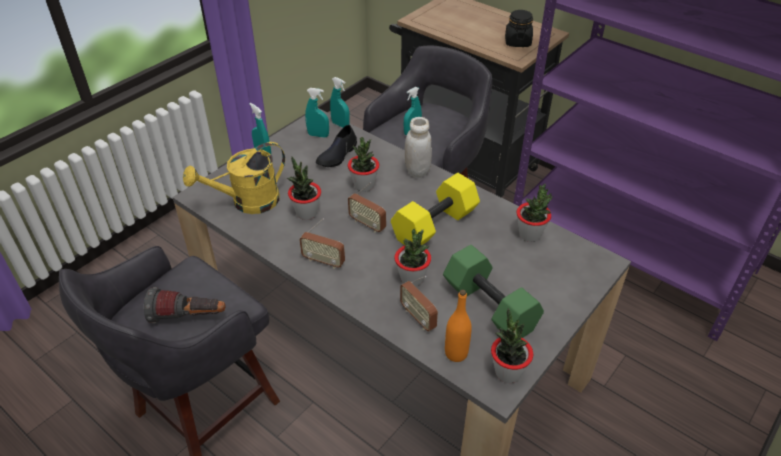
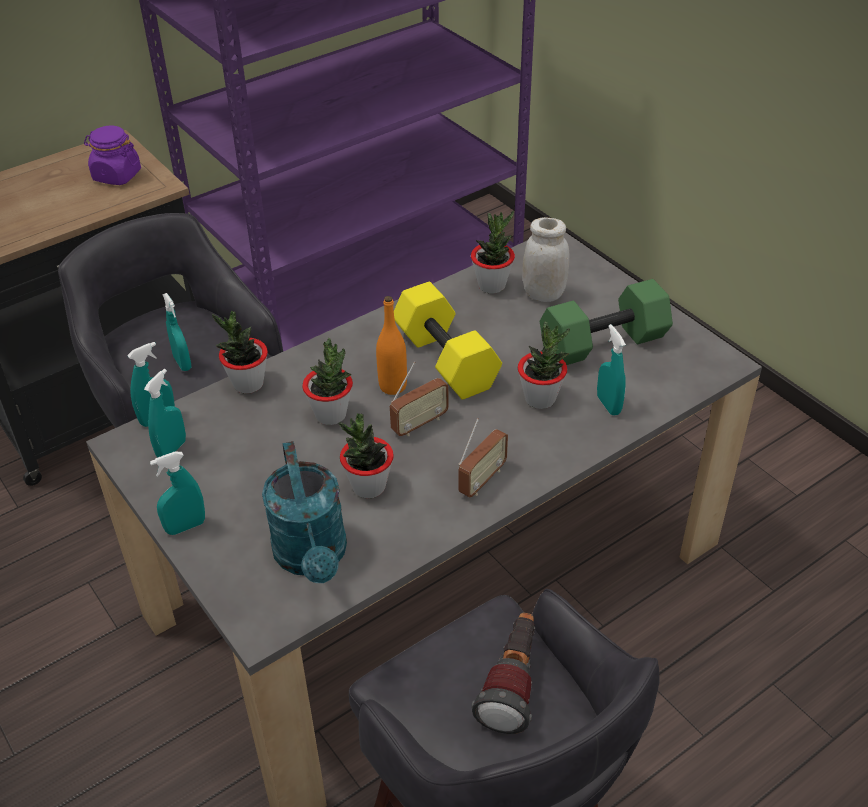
camera: 75 degrees left, 0 degrees up
yellow watering can [183,142,285,214] -> turquoise watering can [262,441,347,583]
black shoe [316,125,357,167] -> none
radio [400,276,438,332] -> turquoise spray bottle [597,324,626,416]
white jar [404,117,432,178] -> white jar moved to [522,217,569,302]
orange bottle [445,290,472,362] -> orange bottle moved to [376,296,407,395]
potted plant [491,308,533,383] -> potted plant moved to [212,311,268,394]
black jar [505,10,533,47] -> purple jar [84,126,141,185]

